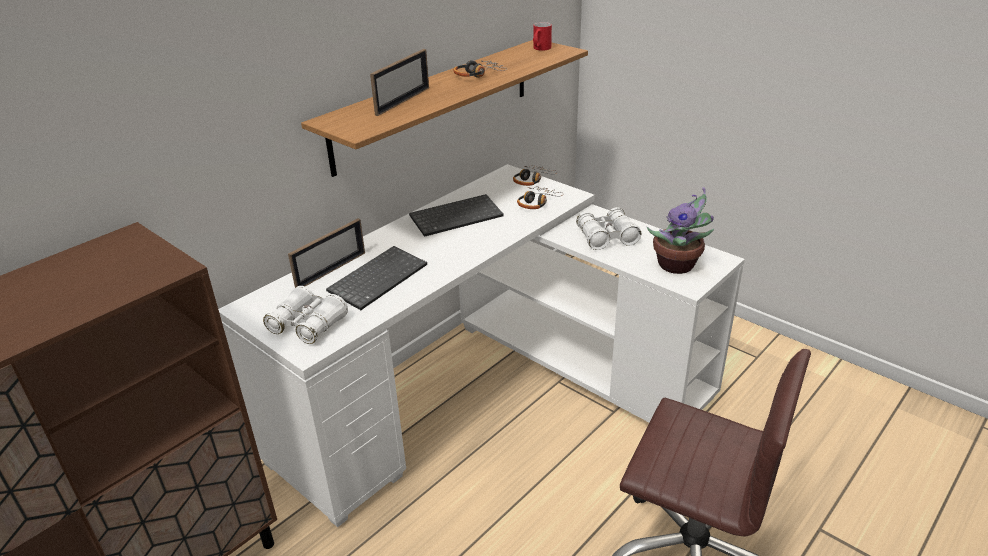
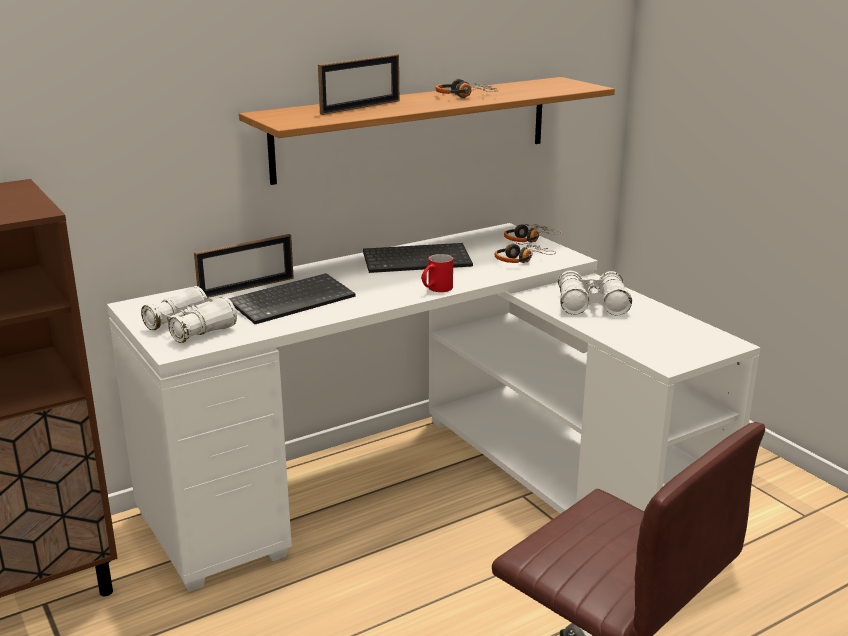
camera: 15 degrees right, 10 degrees down
red mug [533,22,552,51] -> red mug moved to [421,254,453,292]
potted plant [647,187,714,274] -> none

